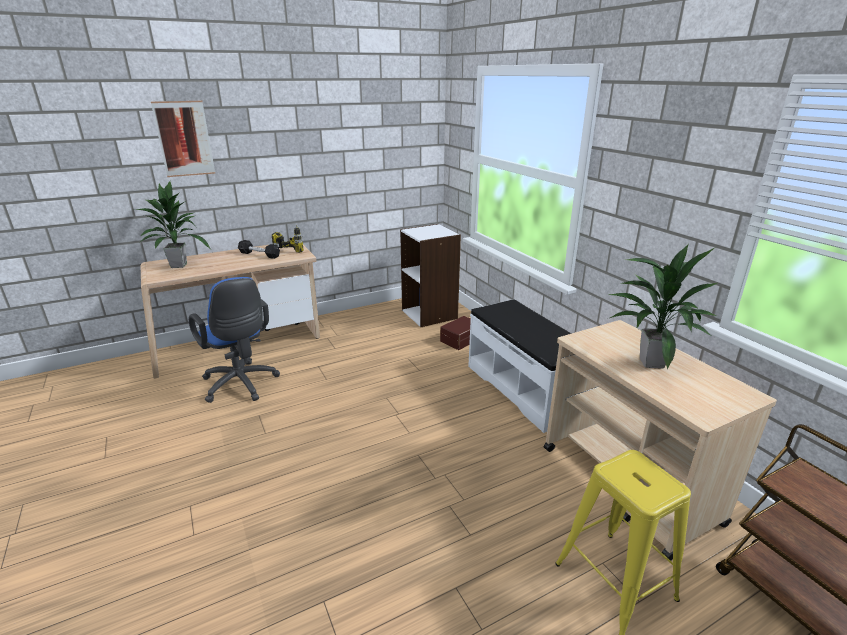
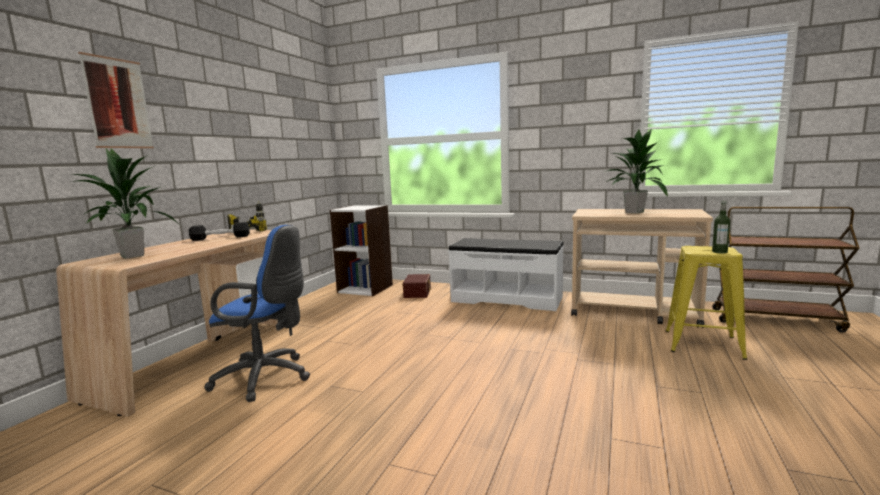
camera: 40 degrees left, 15 degrees down
none -> bottle [712,201,730,253]

